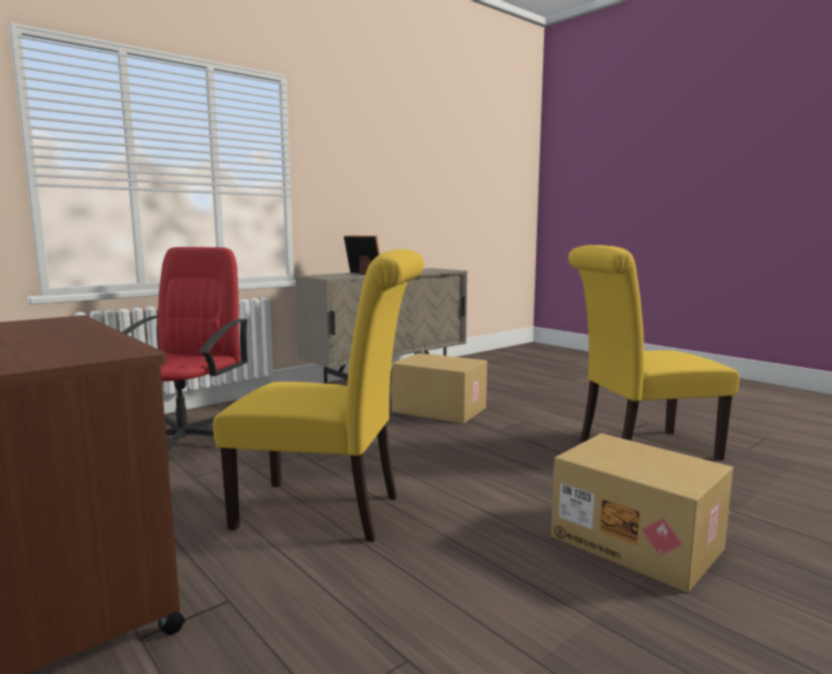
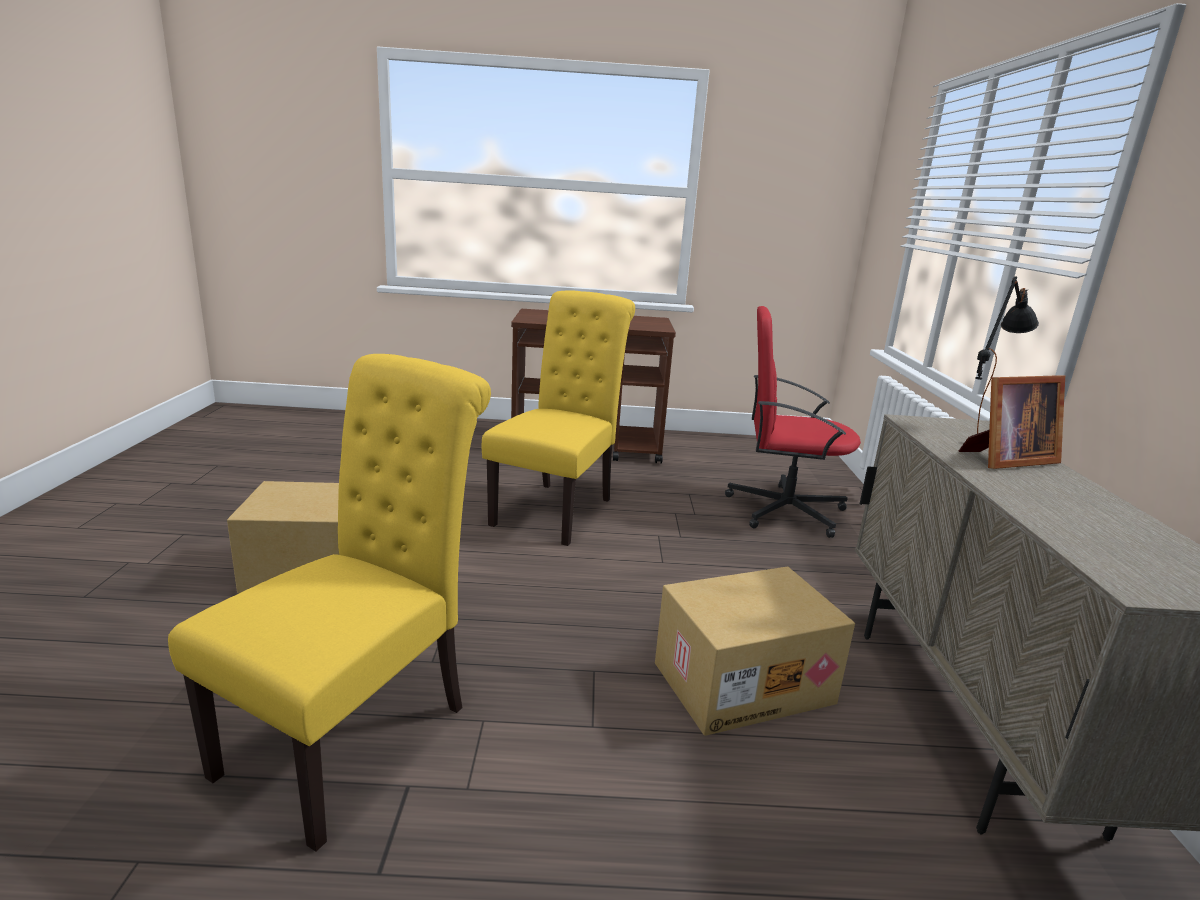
camera: 130 degrees right, 10 degrees up
red office chair [122,247,248,462] -> red office chair turned 135 degrees clockwise [725,306,861,538]
yellow chair [213,249,424,542] -> yellow chair turned 150 degrees clockwise [482,290,635,546]
none -> black table lamp [975,277,1039,434]

